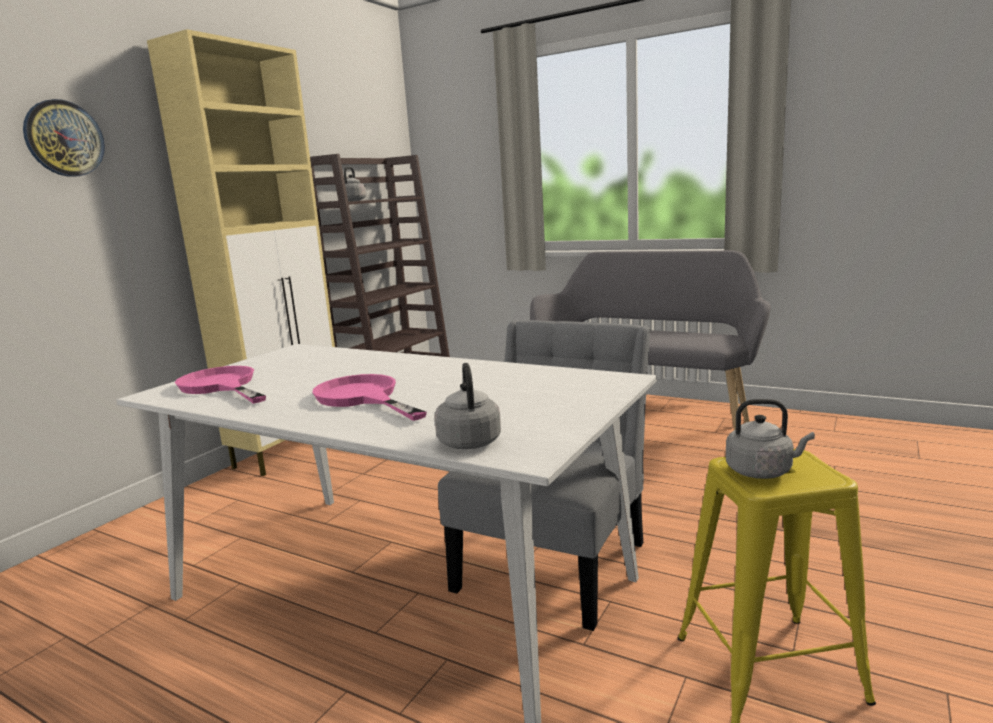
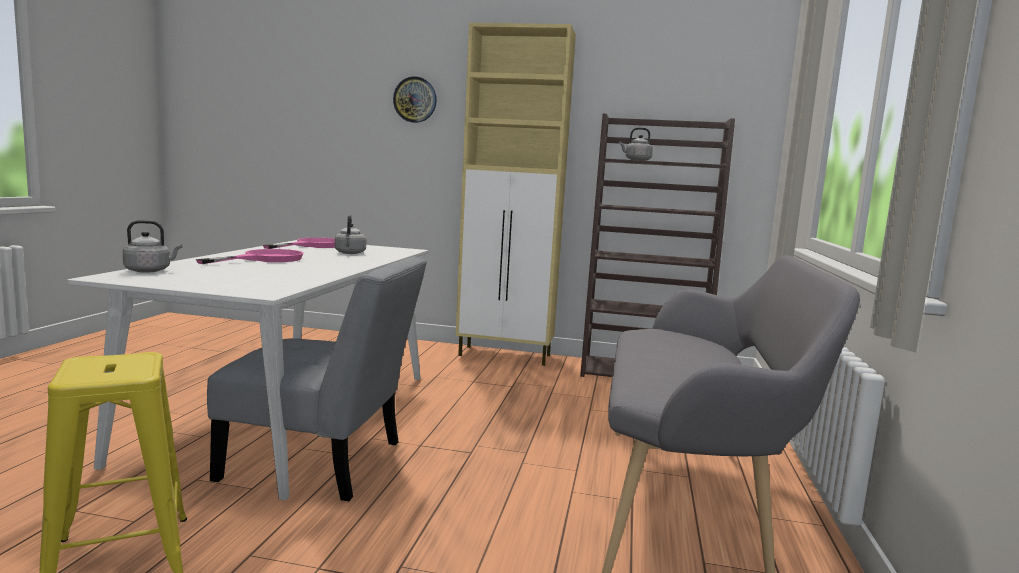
camera: 70 degrees right, 5 degrees down
grey kettle [726,399,815,479] -> grey kettle moved to [335,215,366,254]

